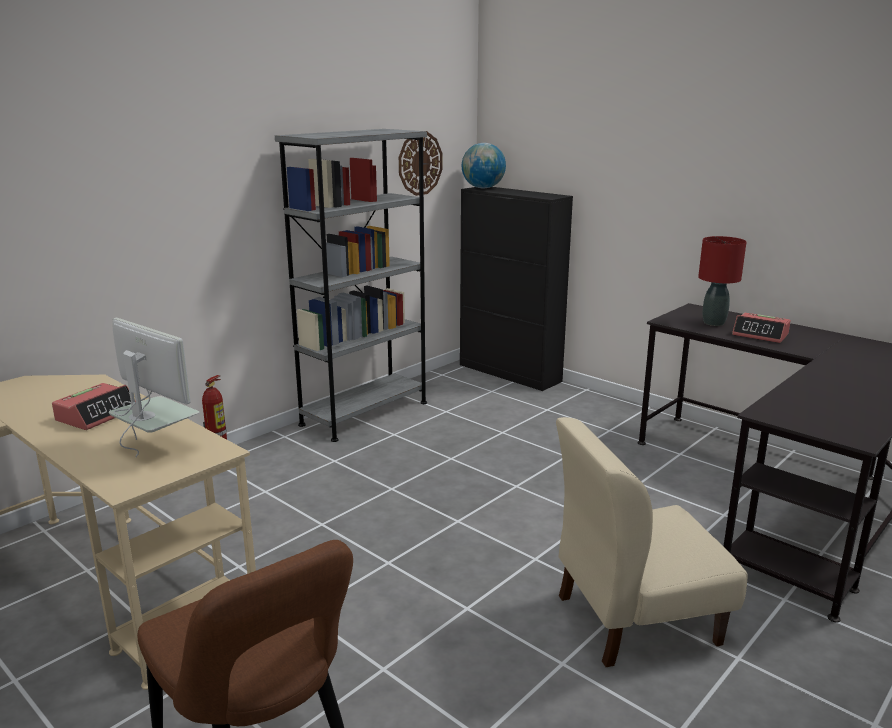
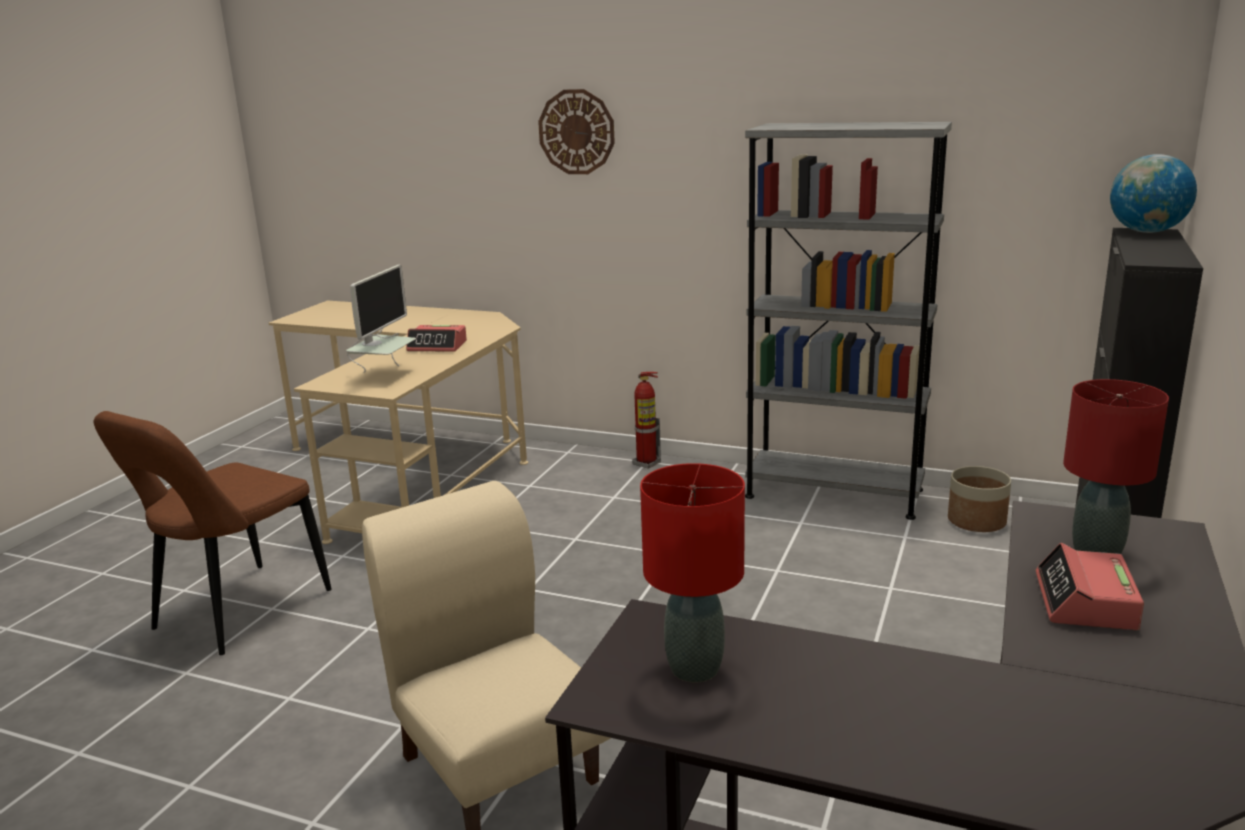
camera: 70 degrees right, 0 degrees up
wall clock [399,132,442,196] -> wall clock moved to [538,89,615,174]
none -> red table lamp [640,463,745,683]
none -> planter [948,466,1011,532]

